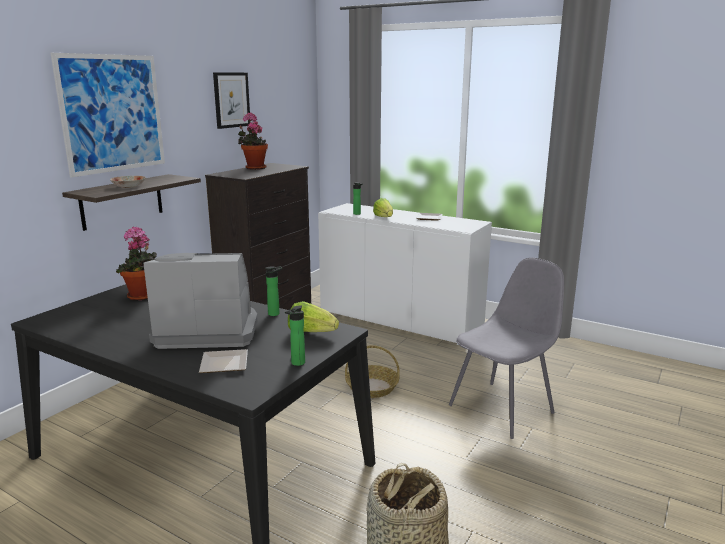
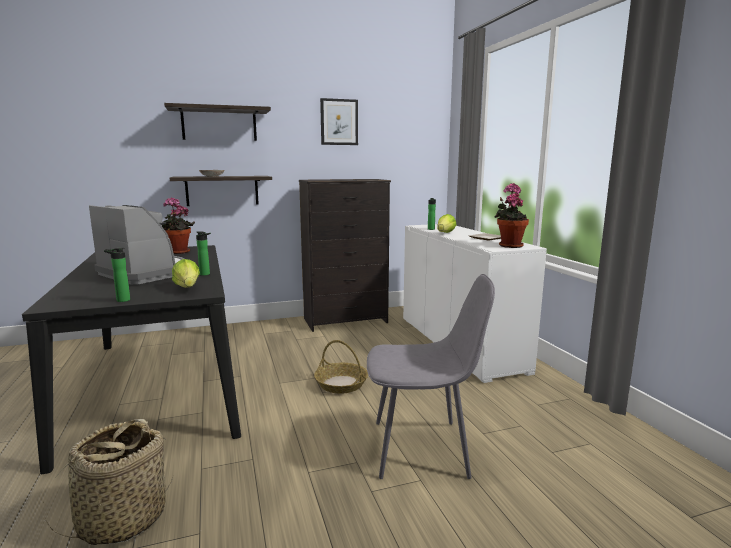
camera: 40 degrees right, 5 degrees down
picture [51,53,165,177] -> shelf [164,103,271,141]
plate [199,349,248,373] -> none
potted plant [238,112,268,170] -> potted plant moved to [495,183,529,248]

